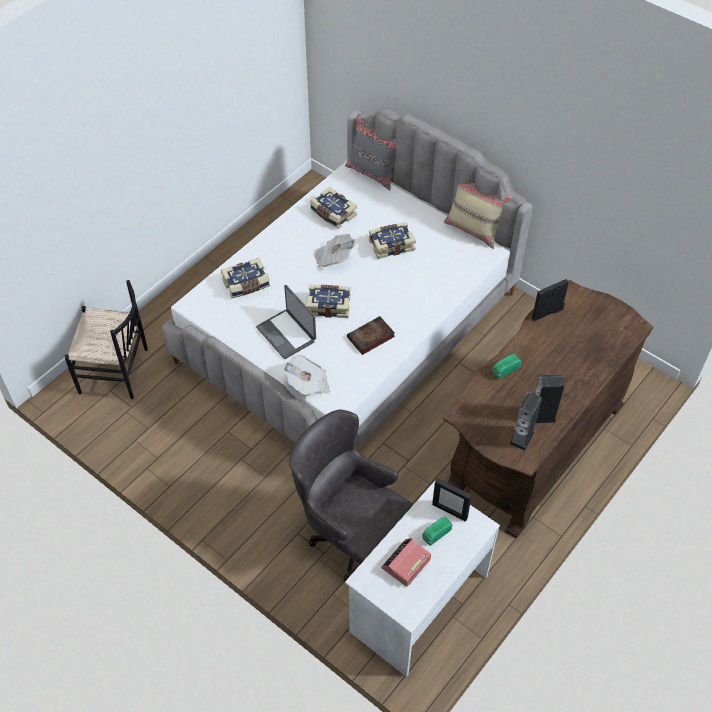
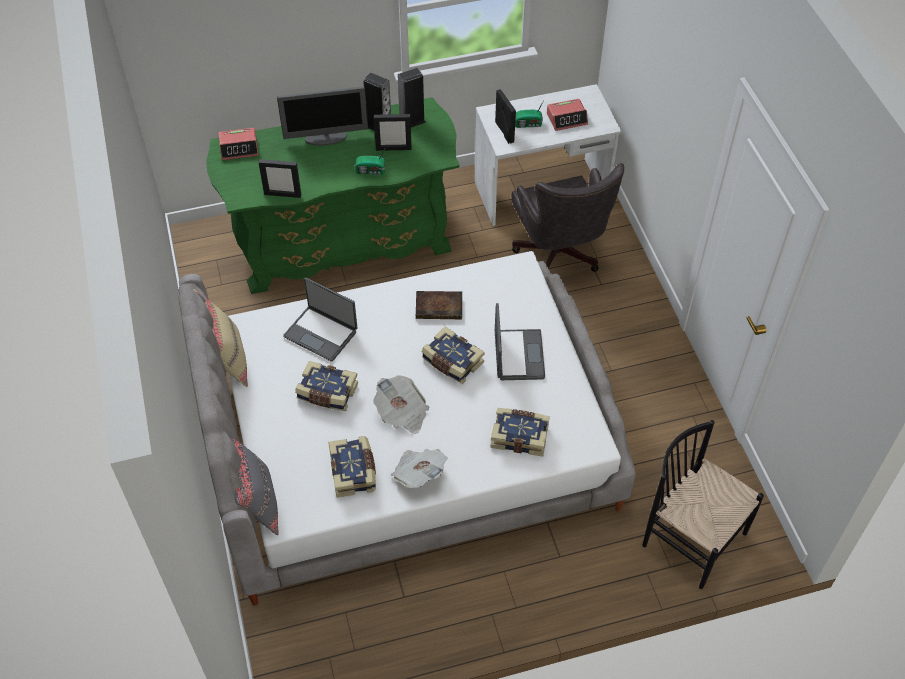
camera: 145 degrees left, 0 degrees up
newspaper [283,355,330,396] -> newspaper moved to [391,449,448,488]
brown dresser [442,280,653,538] -> green dresser [206,97,460,294]
none -> alarm clock [219,128,259,160]
none -> monitor [277,86,368,146]
none -> laptop [283,278,357,362]
none -> picture frame [374,114,412,151]

